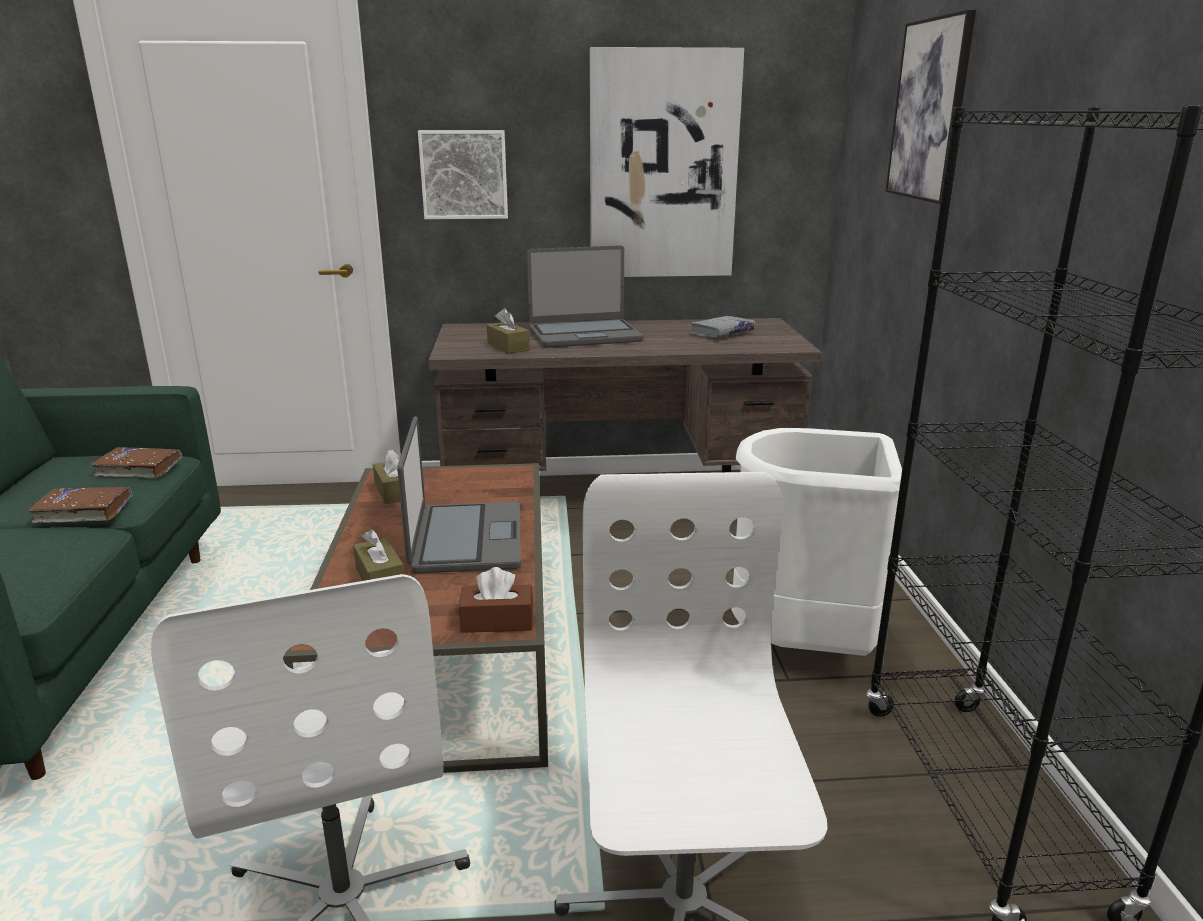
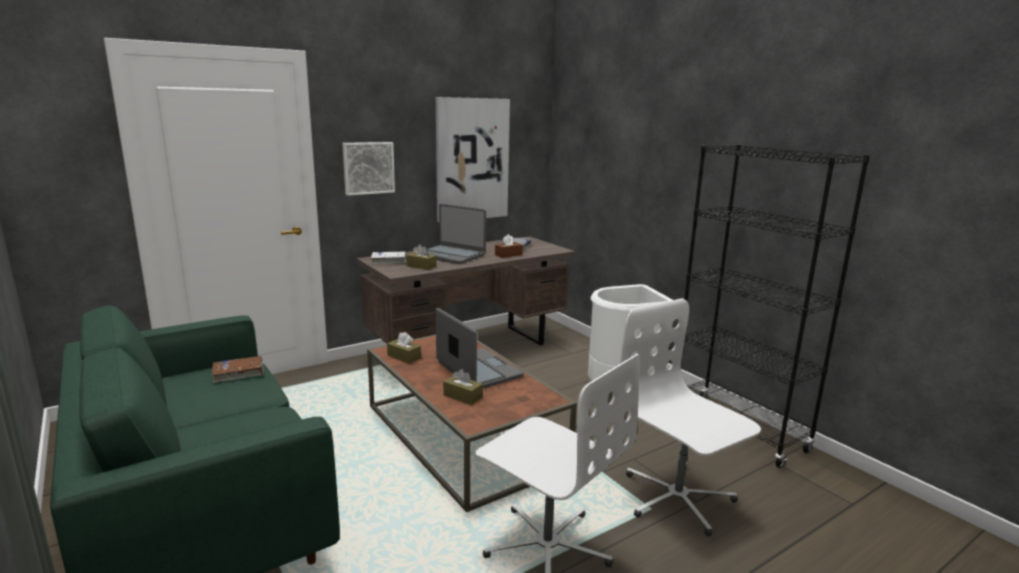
camera: 30 degrees left, 5 degrees down
brown book [27,487,132,523] -> none
brown tissue box [459,567,533,633] -> brown tissue box moved to [495,234,523,258]
laptop [527,245,644,348] -> laptop turned 75 degrees clockwise [426,204,486,264]
picture [886,9,976,204] -> none
none -> white book [370,252,407,264]

